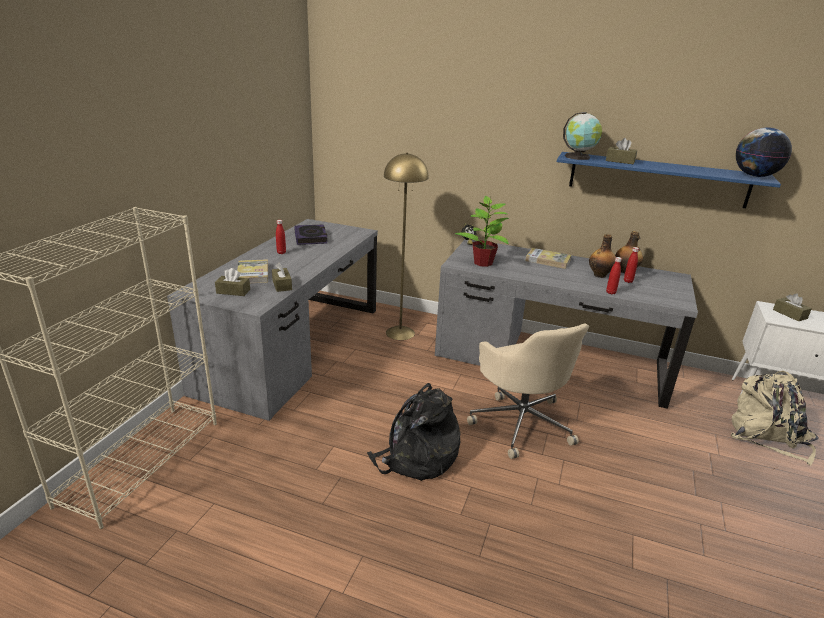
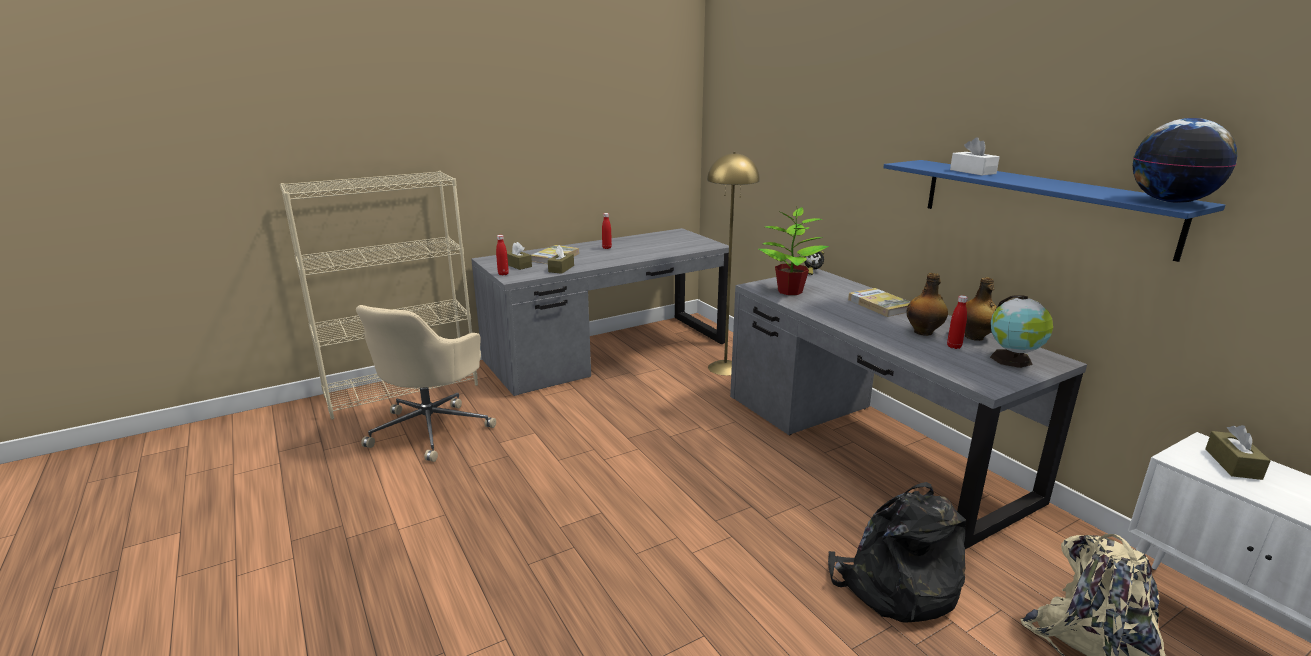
camera: 40 degrees right, 5 degrees down
book [294,225,327,245] -> none
black backpack [367,383,461,481] -> black backpack moved to [828,482,966,623]
beige office chair [467,323,589,459] -> beige office chair moved to [356,305,496,462]
globe [563,112,602,160] -> globe moved to [990,296,1053,368]
brown tissue box [606,138,637,164] -> white tissue box [950,137,1000,176]
red bottle [606,257,622,294] -> red bottle moved to [496,235,509,276]

